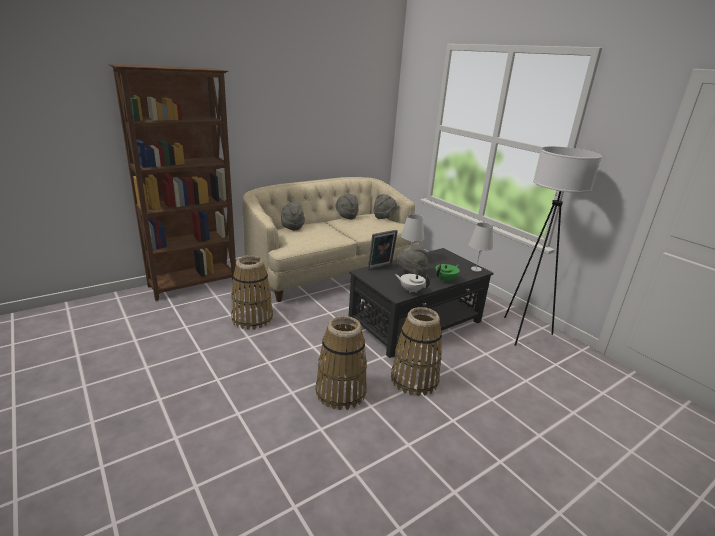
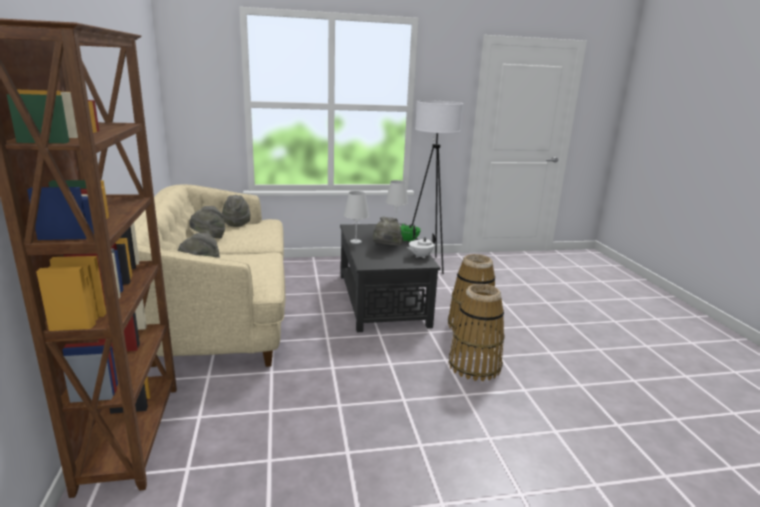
camera: 65 degrees left, 5 degrees down
basket [231,255,273,330] -> none
picture frame [367,230,398,270] -> none

